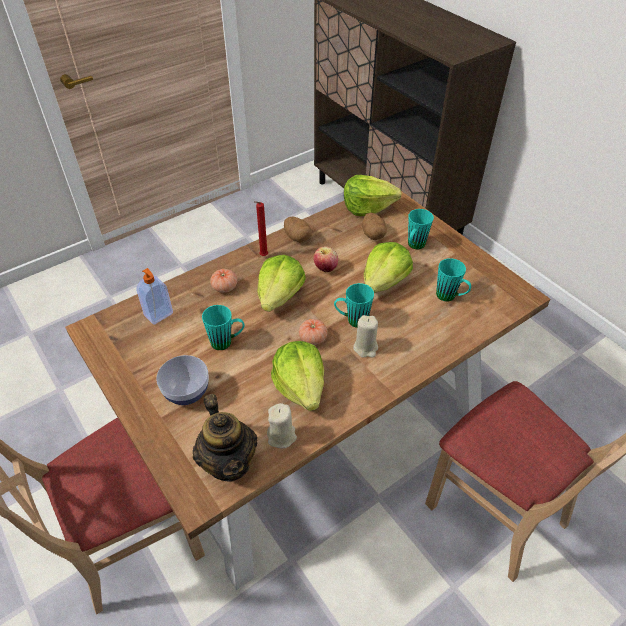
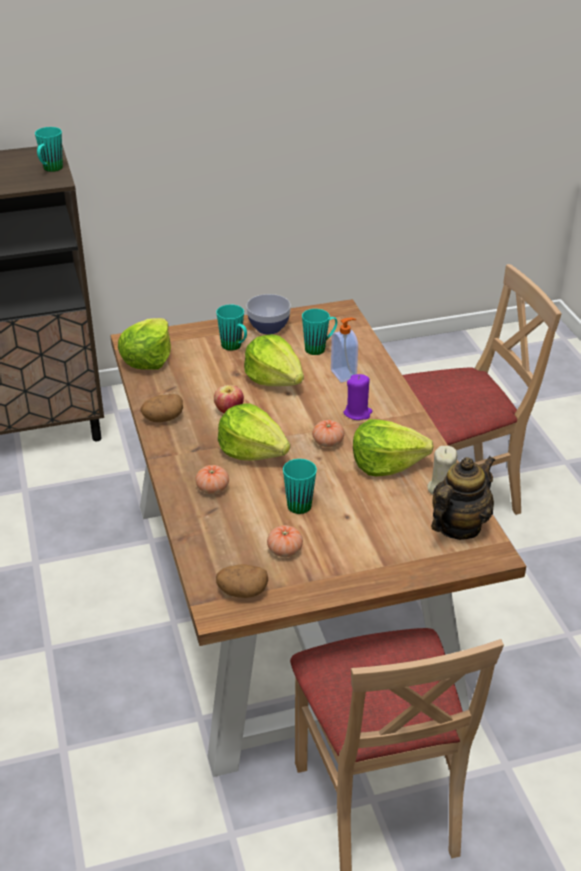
camera: 70 degrees left, 10 degrees down
soap dispenser [136,268,173,325] -> soap dispenser moved to [331,318,358,383]
bowl [156,355,209,405] -> bowl moved to [246,294,291,335]
teapot [193,394,258,482] -> teapot turned 45 degrees counterclockwise [431,456,495,540]
red candle [254,201,268,256] -> none
turquoise mug [334,283,374,328] -> turquoise mug moved to [35,127,63,172]
beige candle [353,315,378,358] -> purple candle [343,374,372,420]
potato [362,213,387,240] -> potato moved to [216,564,268,598]
none -> tomato [267,525,303,557]

